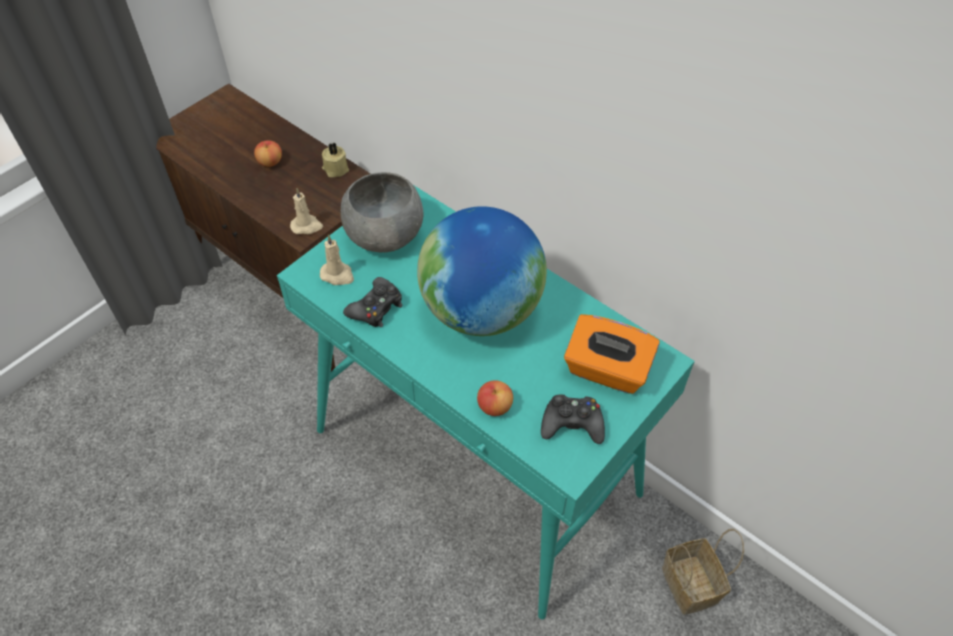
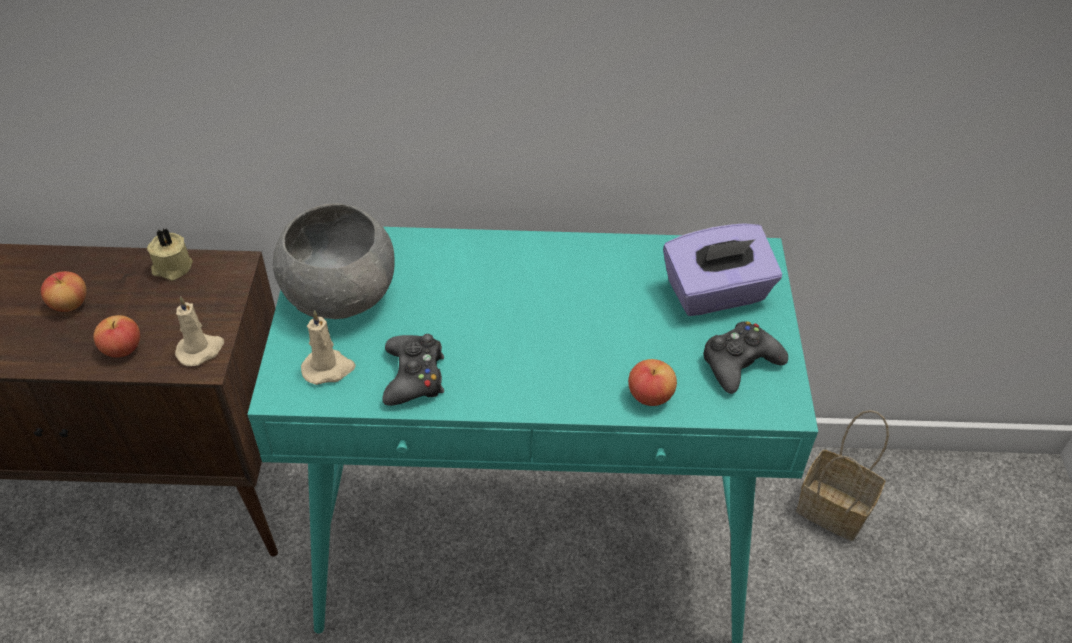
camera: 40 degrees left, 5 degrees down
globe [417,206,547,336] -> none
orange tissue box [564,314,660,394] -> purple tissue box [663,223,782,316]
none -> apple [94,315,140,358]

